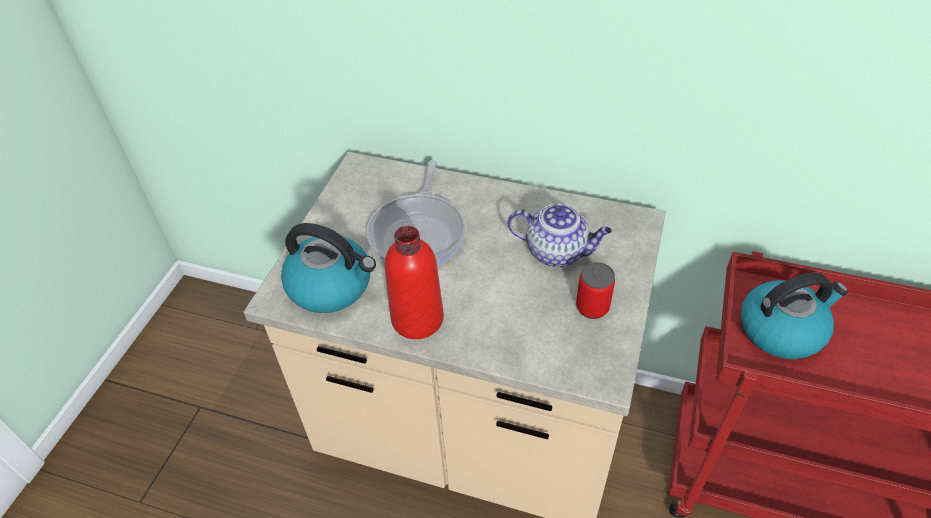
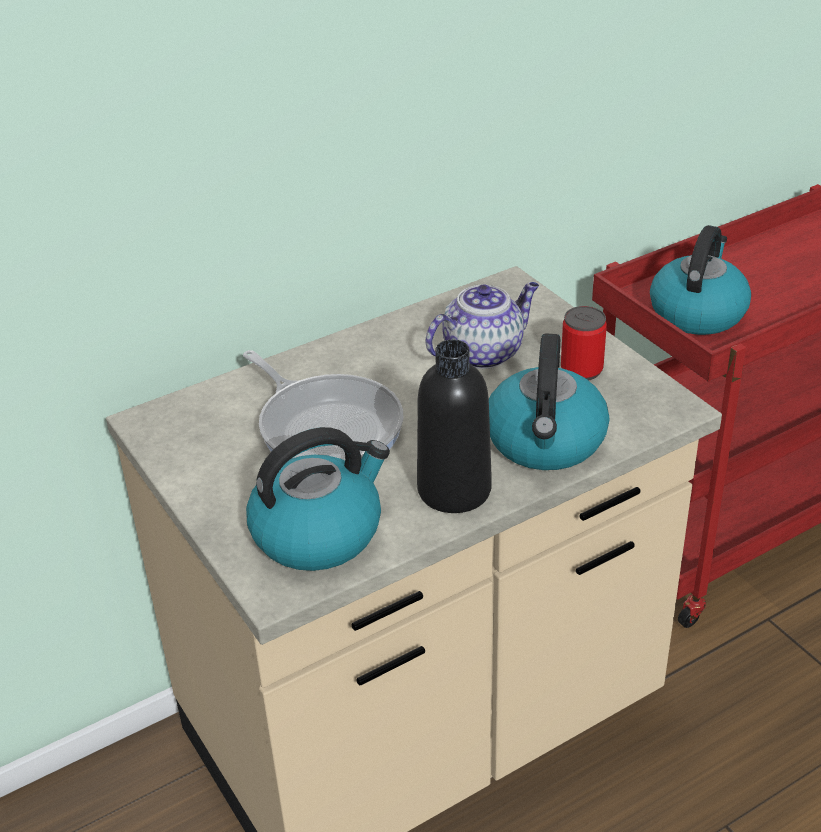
camera: 50 degrees left, 10 degrees down
red bottle [385,226,444,339] -> black bottle [417,339,492,513]
none -> kettle [489,333,609,470]

